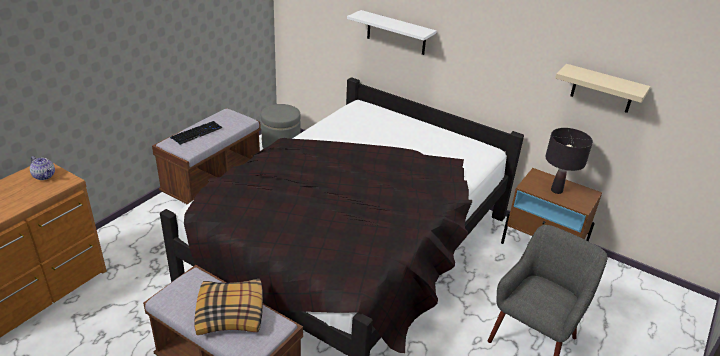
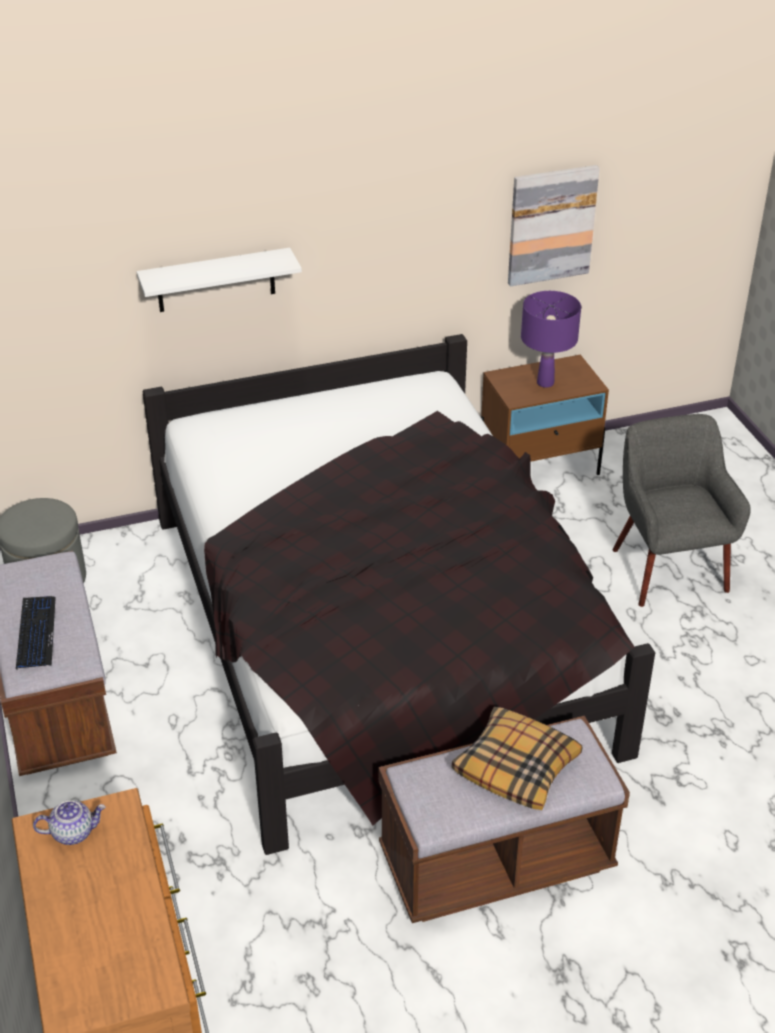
camera: 50 degrees left, 5 degrees up
black table lamp [545,128,593,194] -> purple table lamp [521,291,581,388]
beige shelf [555,64,650,113] -> picture [508,165,600,286]

